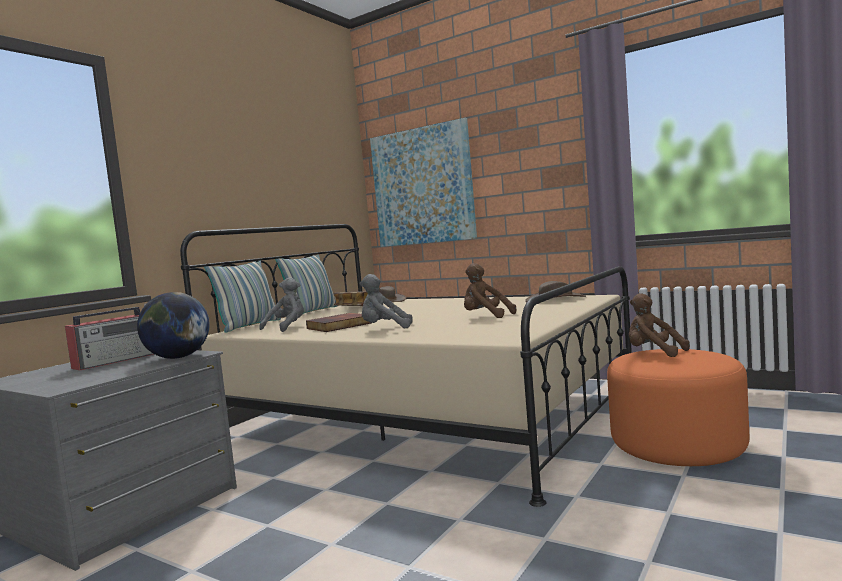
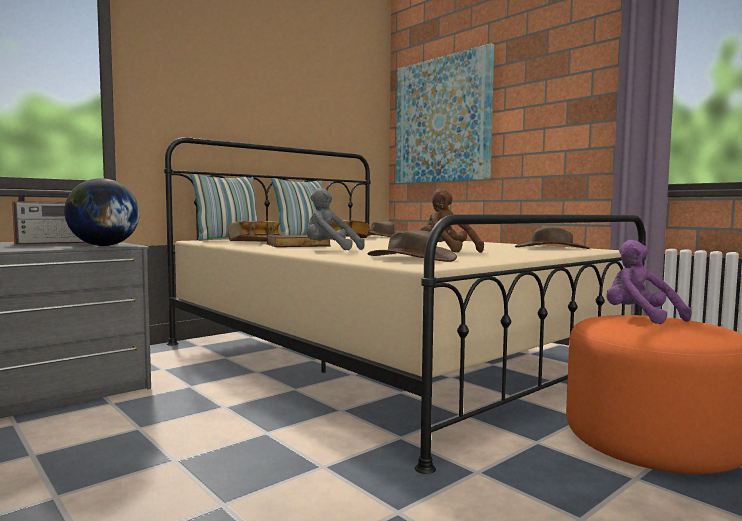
camera: 15 degrees right, 0 degrees up
grey plush toy [259,277,304,332] -> book [228,221,281,242]
brown plush toy [629,293,690,357] -> purple plush toy [606,240,692,324]
none -> brown hat [367,230,457,262]

